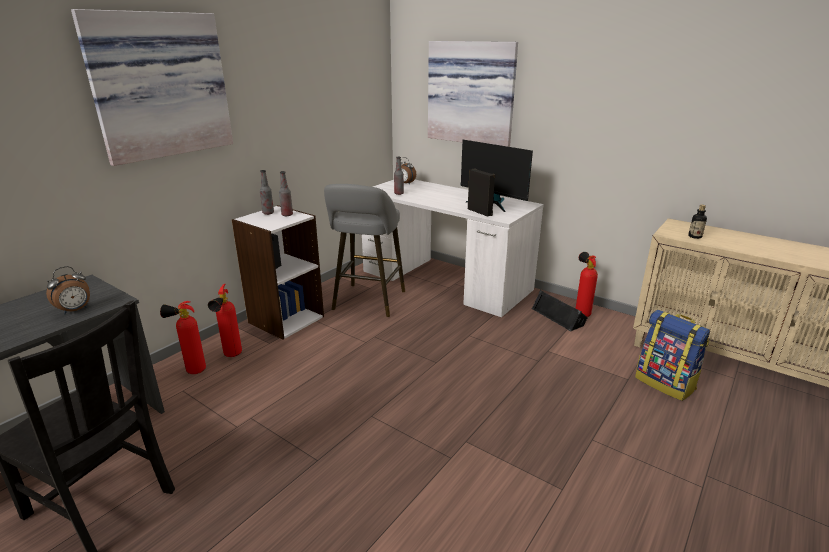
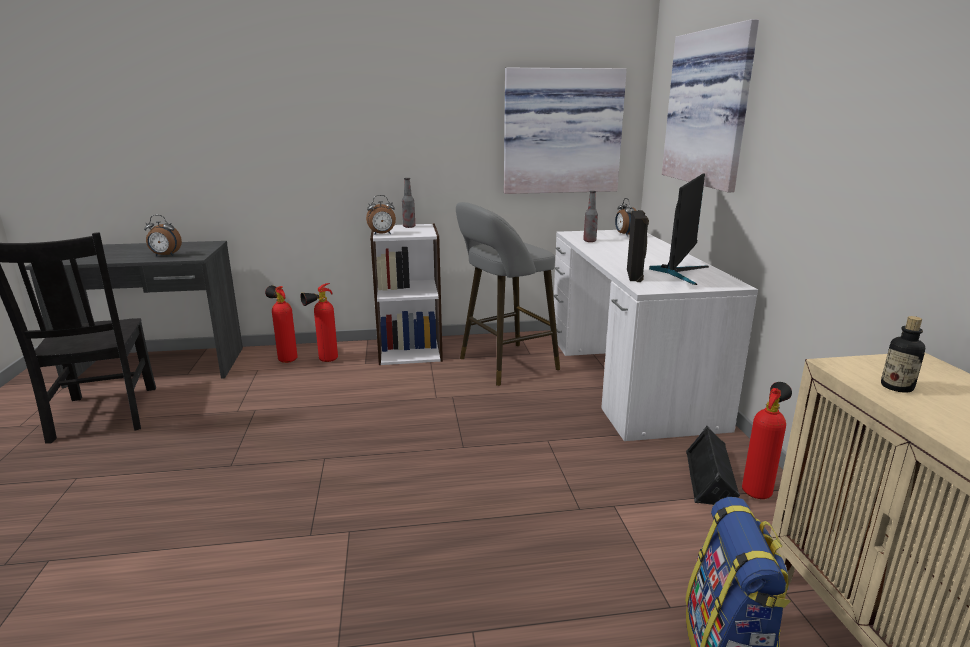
camera: 45 degrees right, 5 degrees down
picture [71,9,233,166] -> picture moved to [504,68,627,194]
bottle [279,171,293,216] -> none
monitor [460,140,533,212] -> monitor turned 150 degrees counterclockwise [649,173,709,285]
none -> alarm clock [366,195,396,235]

